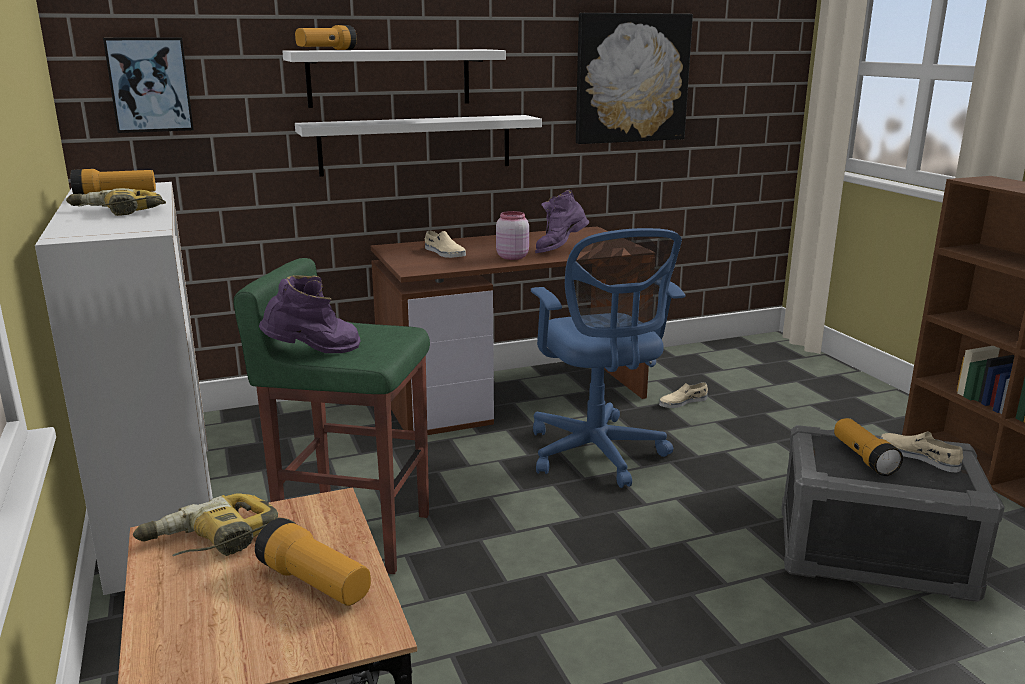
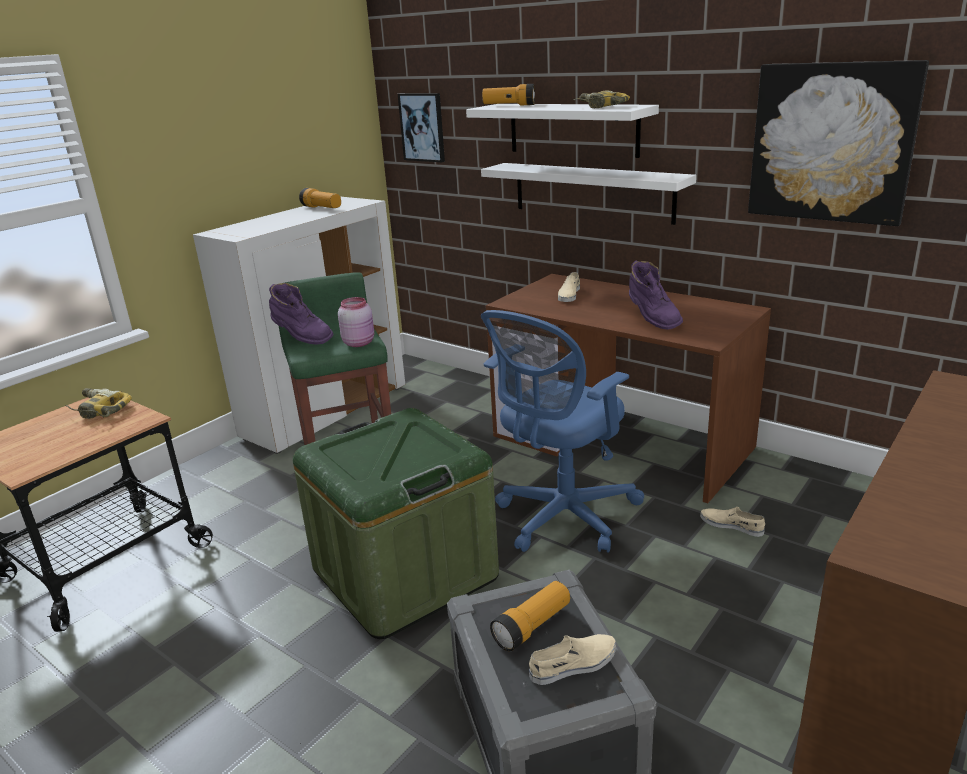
camera: 60 degrees right, 5 degrees up
power drill [66,188,166,216] -> power drill moved to [573,91,630,108]
flashlight [255,518,371,606] -> none
pink jar [496,211,529,260] -> pink jar moved to [338,297,374,347]
purple boot [535,190,589,253] -> purple boot turned 135 degrees counterclockwise [629,260,683,330]
beige shoe [880,431,963,473] -> beige shoe turned 45 degrees clockwise [529,634,616,685]
none -> green storage box [293,408,499,639]

